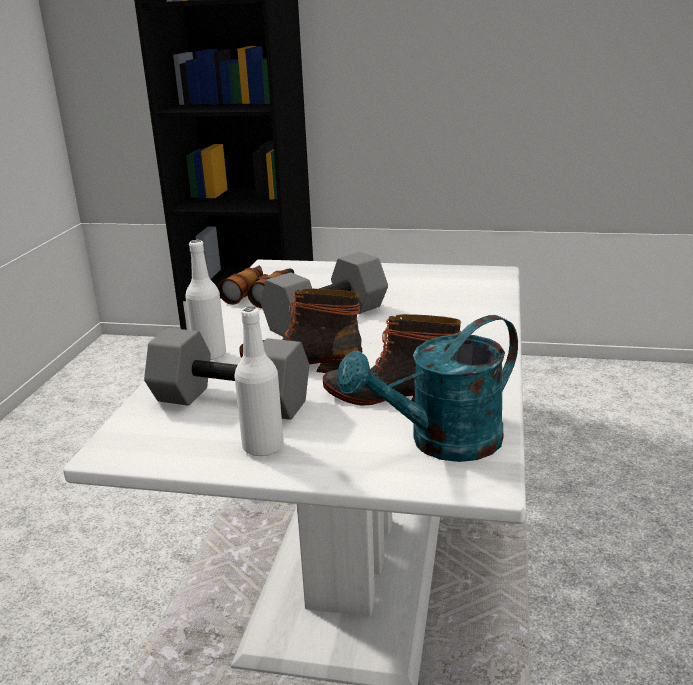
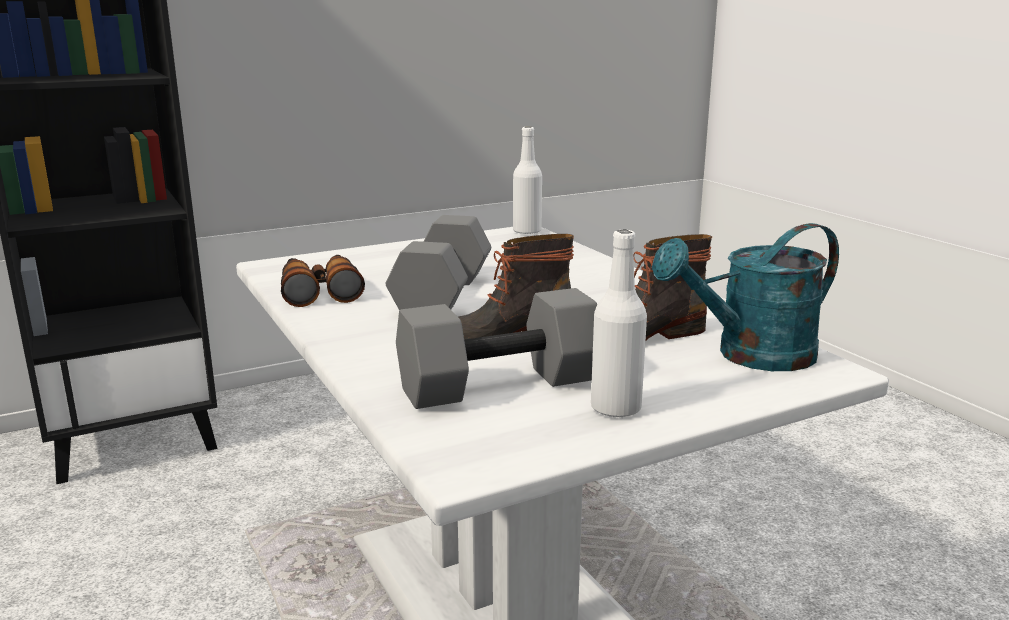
camera: 40 degrees left, 5 degrees down
white bottle [185,240,226,360] -> white bottle moved to [513,127,542,234]
turquoise watering can [336,315,518,462] -> turquoise watering can turned 45 degrees clockwise [652,223,839,371]

